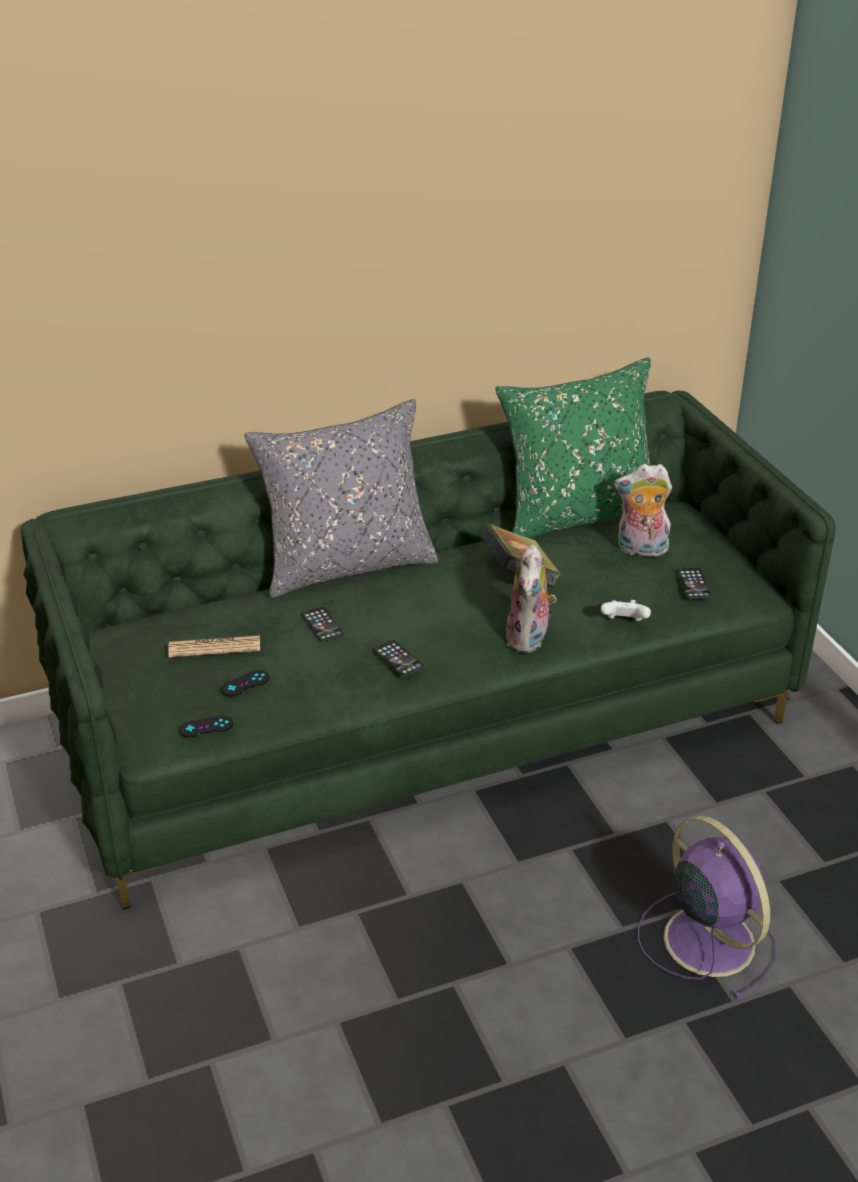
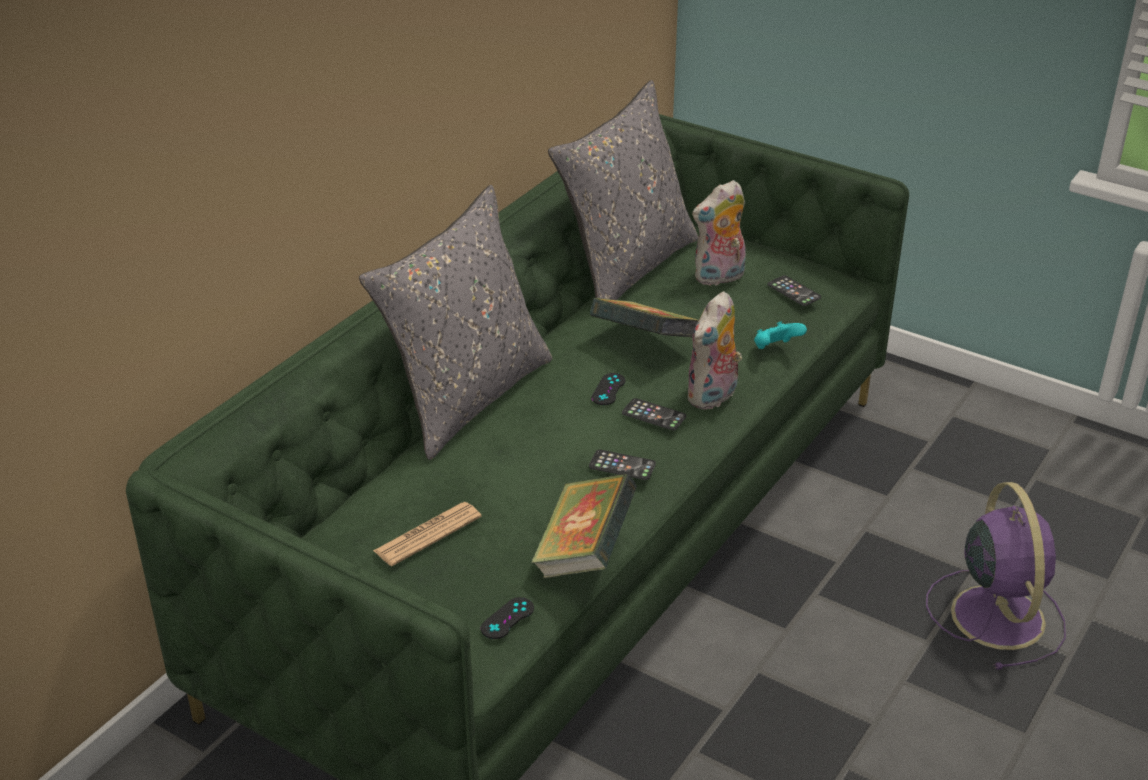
camera: 35 degrees left, 0 degrees up
black game controller [221,670,270,696] -> black game controller moved to [592,373,625,405]
phone [301,607,344,642] -> phone moved to [622,398,686,430]
green pillow [495,357,651,538] -> grey pillow [548,80,698,300]
plush toy [506,545,557,653] -> plush toy turned 60 degrees clockwise [687,291,742,410]
white game controller [601,600,651,621] -> turquoise game controller [754,322,807,349]
purple fan [638,815,776,999] -> purple fan turned 60 degrees clockwise [926,482,1066,670]
none -> book [531,473,637,578]

